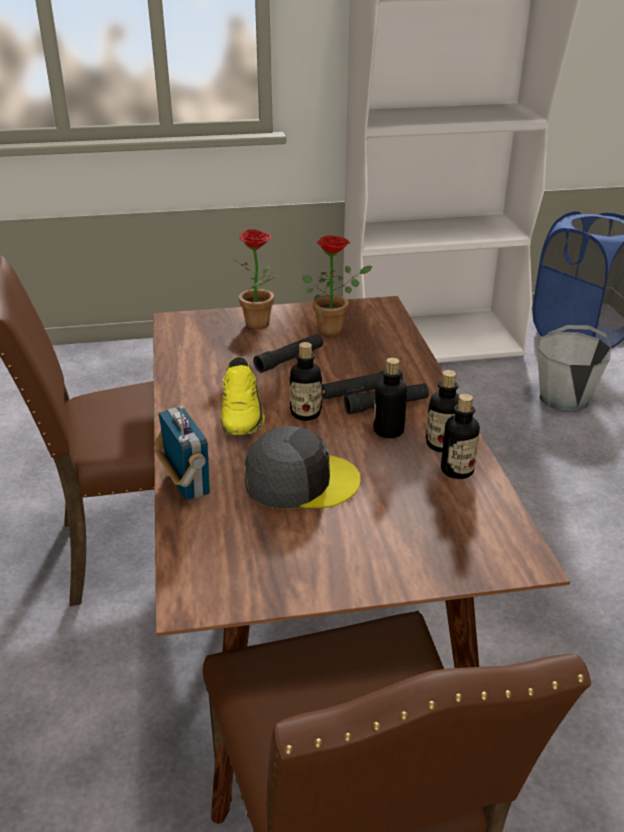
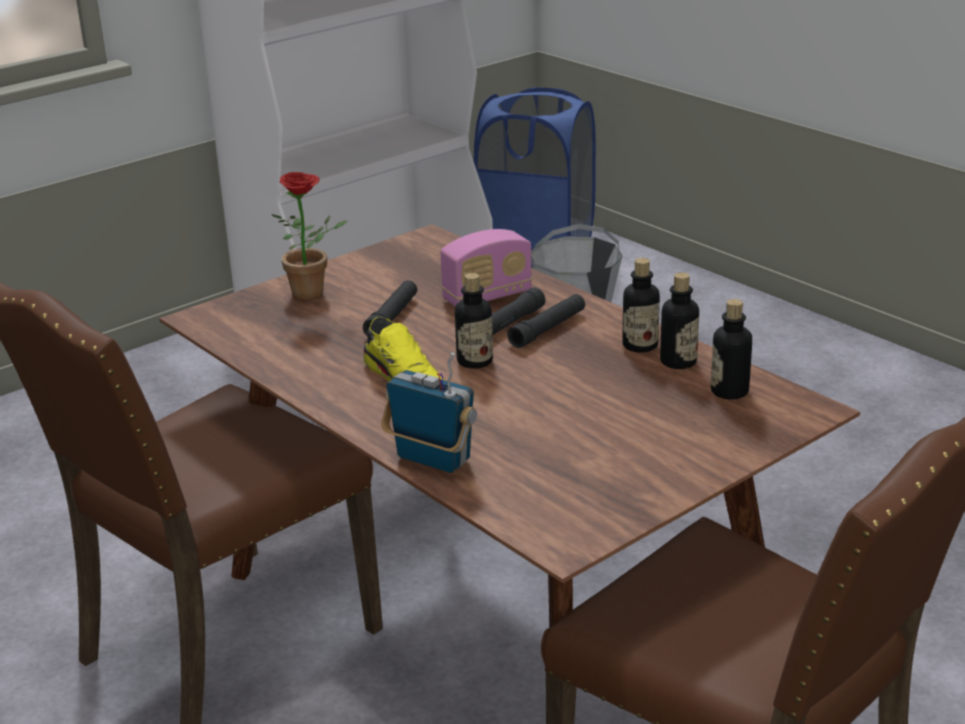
camera: 30 degrees left, 5 degrees down
grey cap [245,426,361,509] -> none
potted plant [303,235,373,336] -> none
bottle [373,358,407,438] -> bottle moved to [711,299,752,399]
none -> radio [440,229,532,307]

